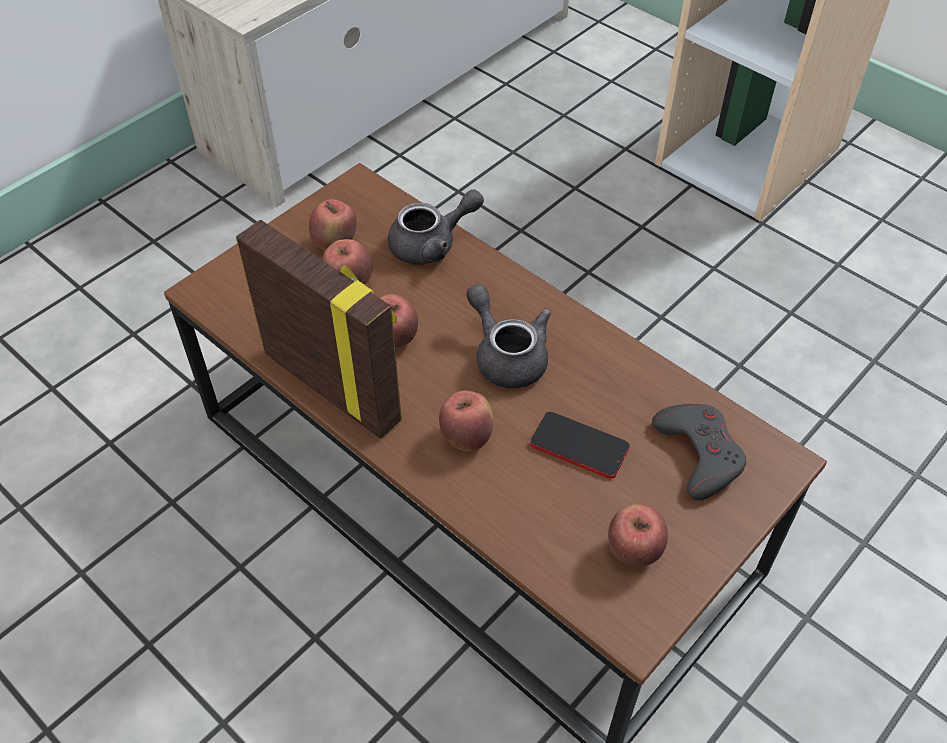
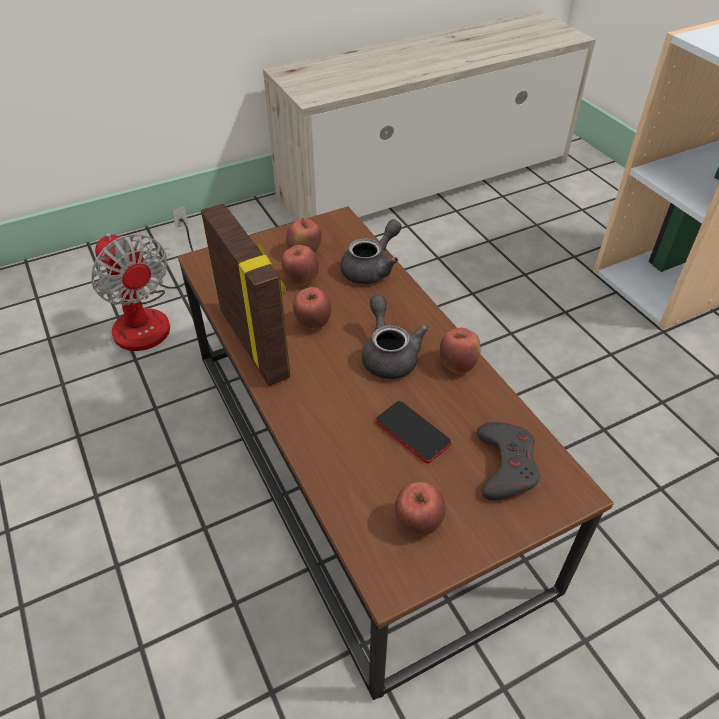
camera: 20 degrees right, 5 degrees down
grey teapot [388,190,484,265] -> grey teapot turned 45 degrees counterclockwise [340,219,402,284]
apple [439,390,493,451] -> apple moved to [440,328,481,374]
none -> fan [91,206,193,351]

